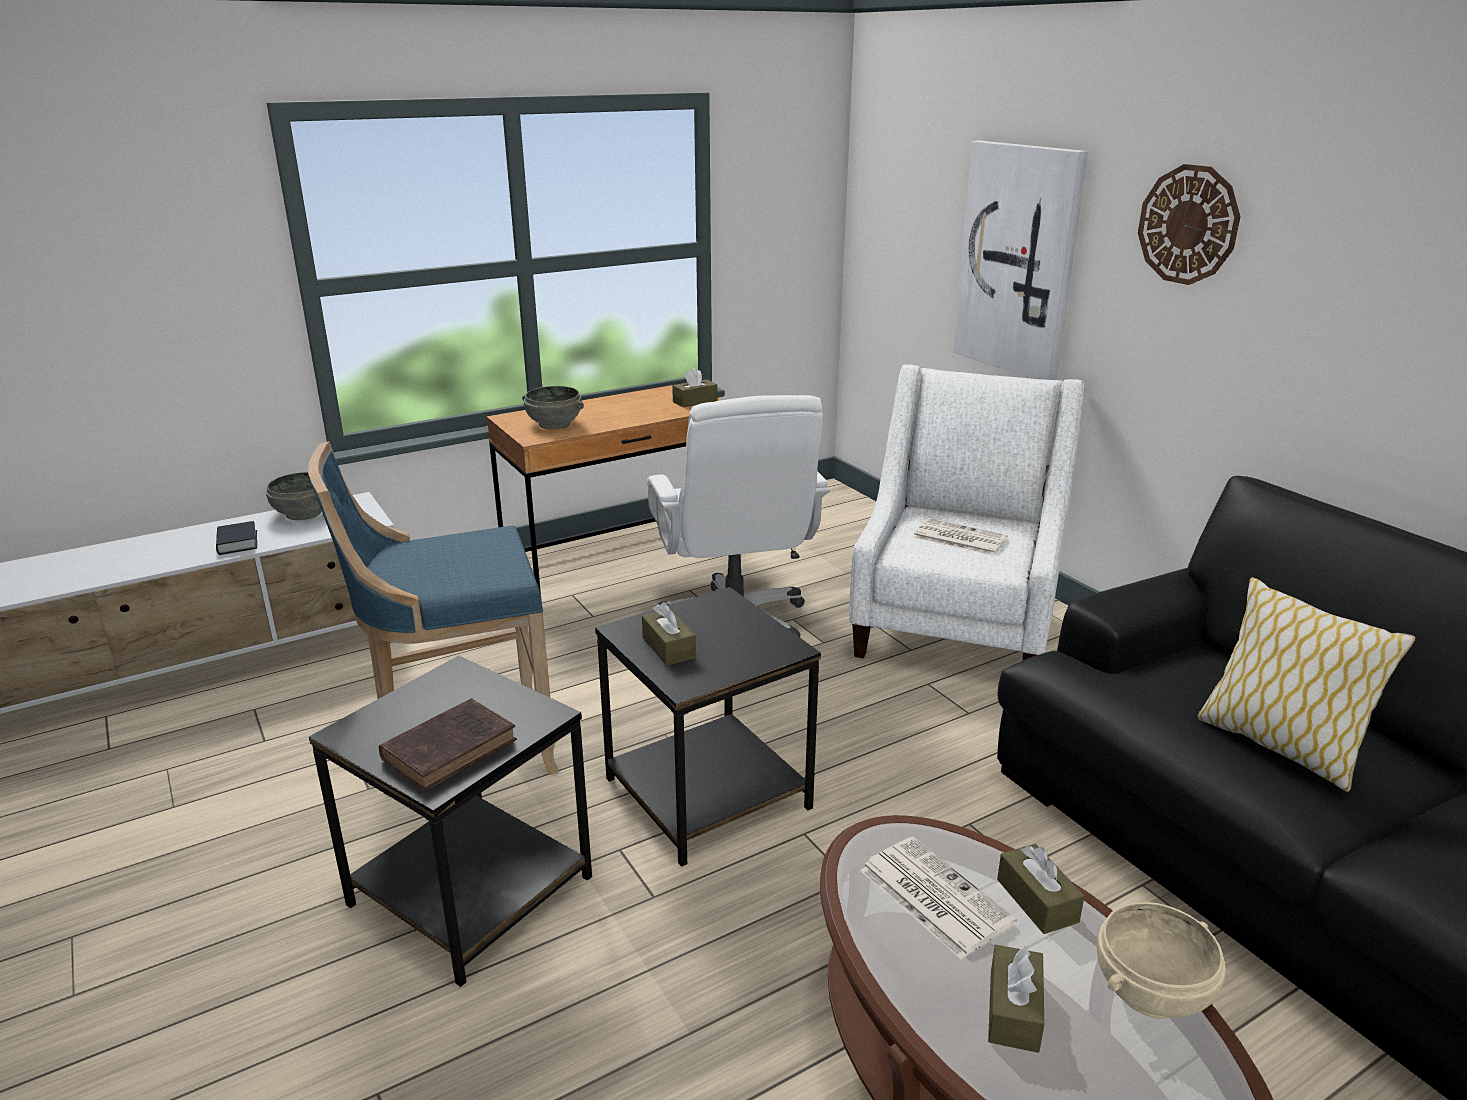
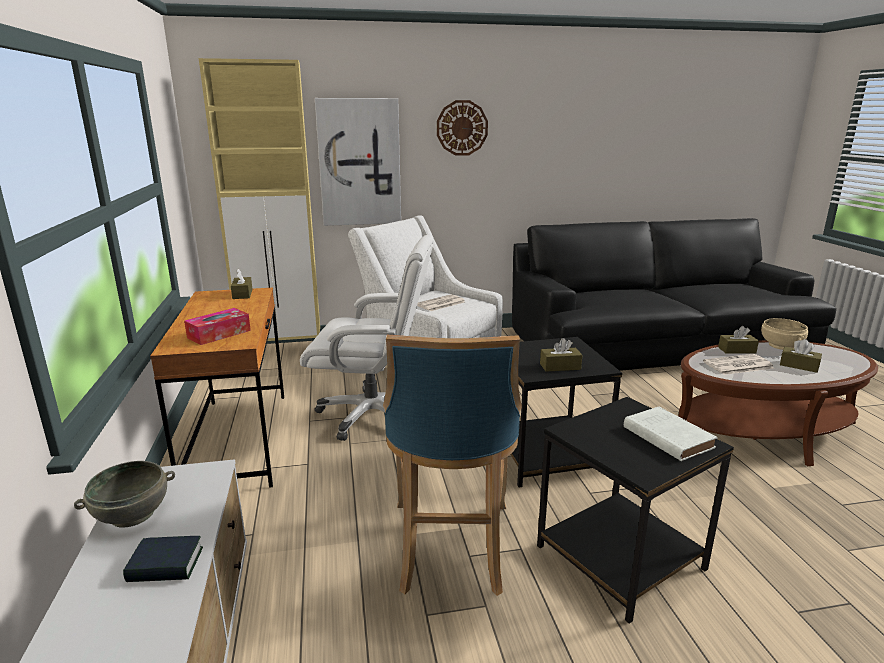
camera: 70 degrees left, 5 degrees down
brown book [379,698,517,791] -> white book [624,407,718,461]
grey bowl [522,386,584,429] -> tissue box [184,308,251,345]
pillow [1197,577,1415,792] -> none
none -> beige cabinet [199,58,320,341]

